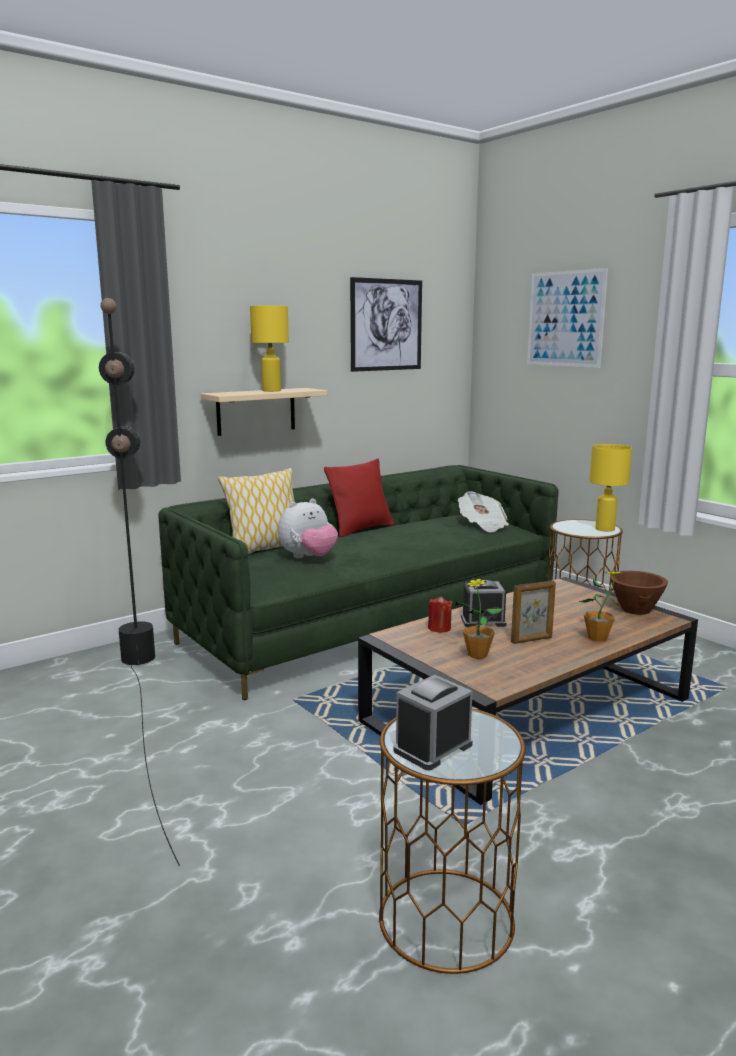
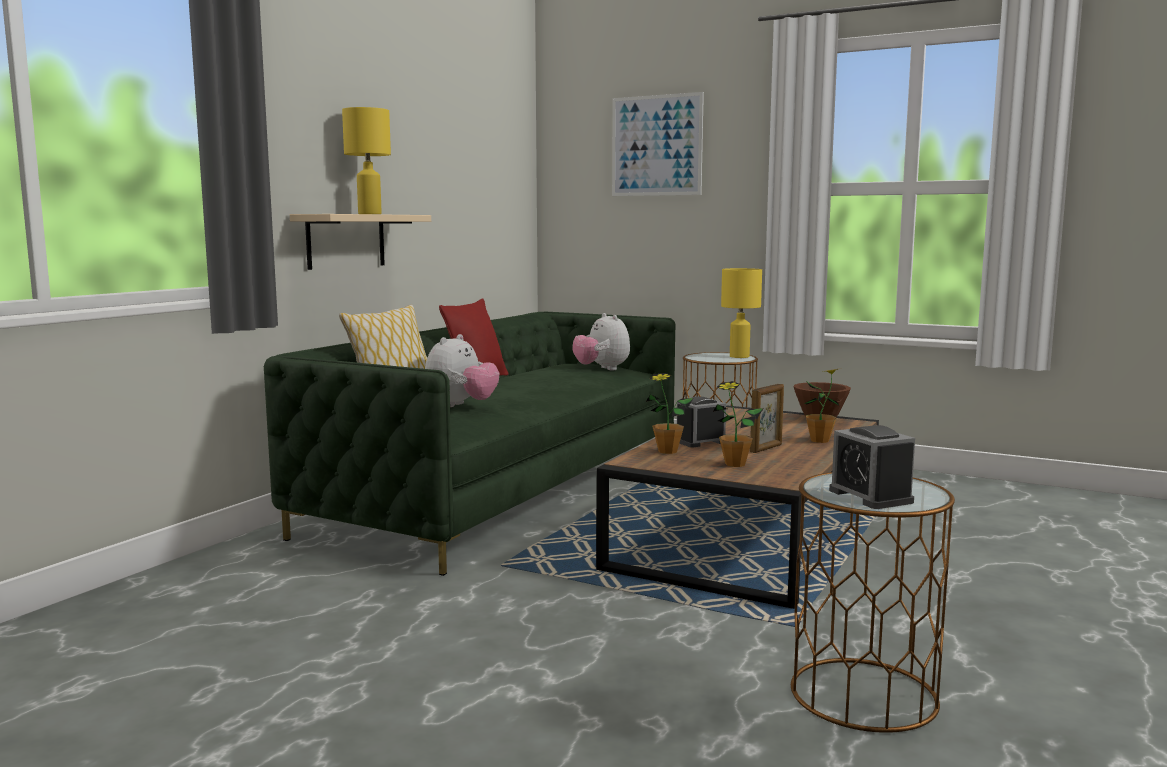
camera: 25 degrees left, 5 degrees down
black floor lamp [99,298,180,866] -> none
picture [350,277,422,372] -> none
alarm clock [393,675,473,770] -> alarm clock turned 45 degrees counterclockwise [829,425,915,509]
red candle [428,596,452,633] -> potted plant [646,373,693,454]
newspaper [458,491,509,533] -> plush toy [572,313,630,370]

